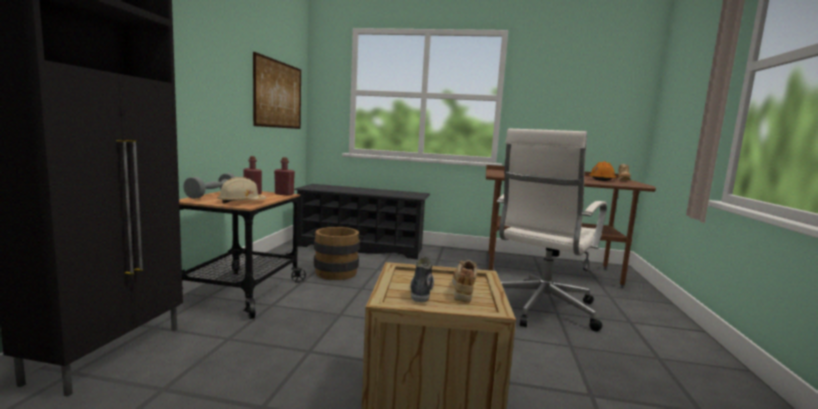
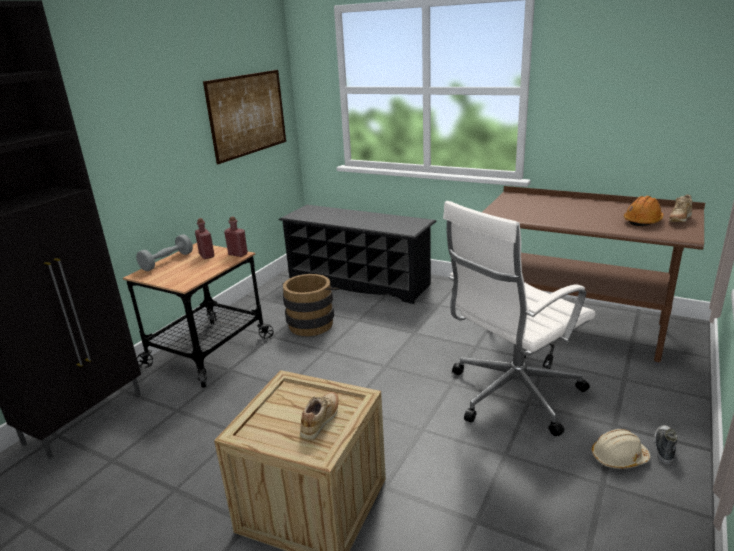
camera: 20 degrees right, 15 degrees up
beige hard hat [217,177,266,203] -> beige hard hat moved to [592,429,650,469]
shoe [410,257,434,302] -> shoe moved to [654,425,678,464]

